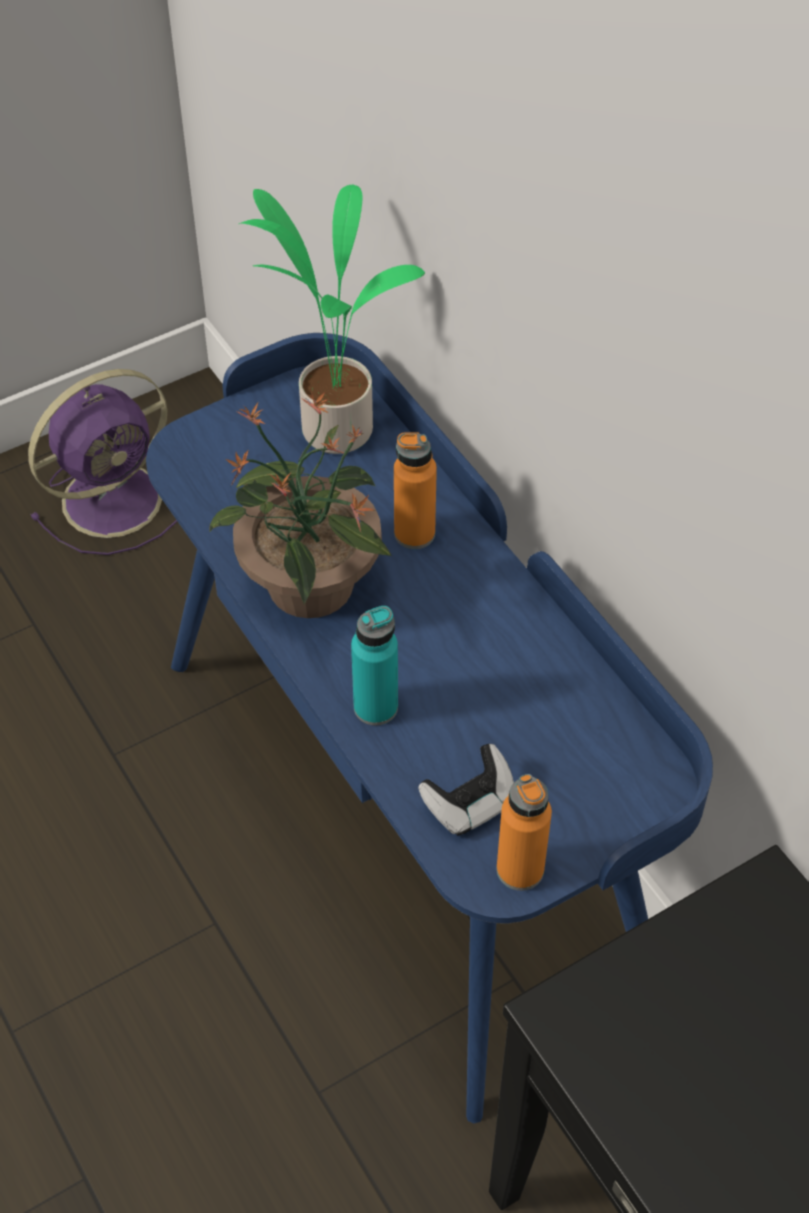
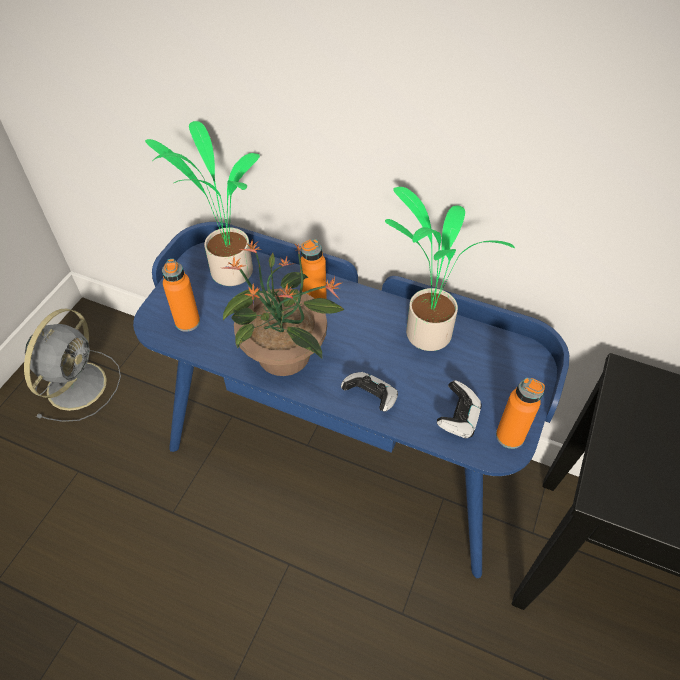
camera: 35 degrees left, 0 degrees up
purple fan [28,369,178,555] -> grey fan [24,309,121,422]
turquoise bottle [351,606,398,726] -> game controller [341,372,398,412]
none -> orange bottle [162,259,200,332]
none -> potted plant [385,187,515,351]

